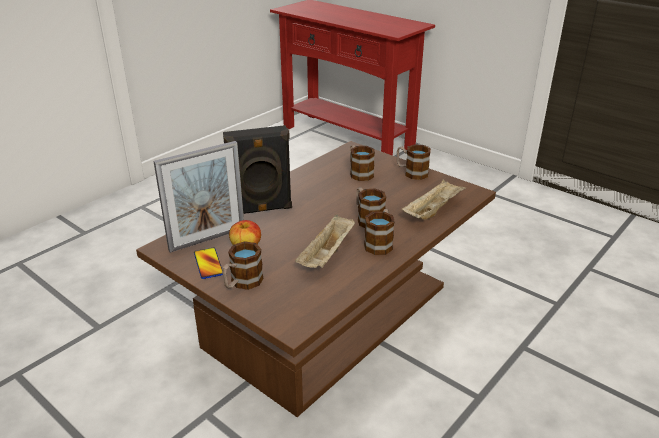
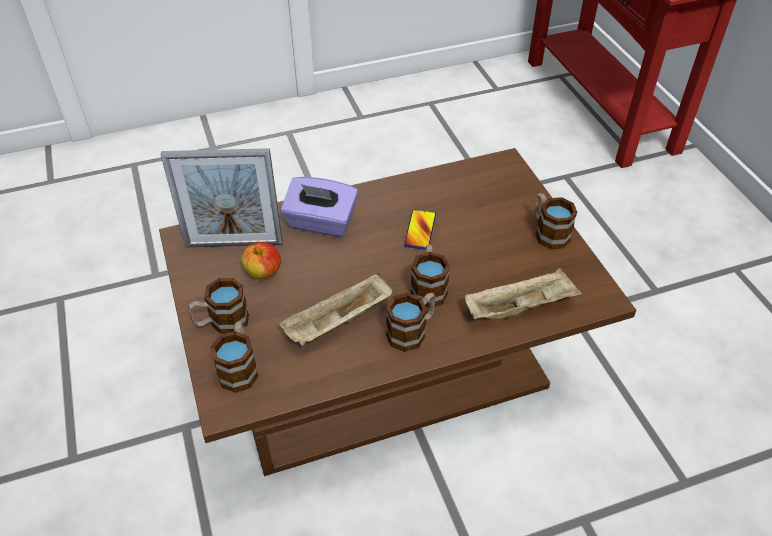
camera: 30 degrees right, 15 degrees up
phone [194,248,223,279] -> phone moved to [404,209,436,250]
black speaker [223,125,292,214] -> purple tissue box [281,177,358,237]
mug [350,145,375,181] -> mug moved to [210,322,258,393]

